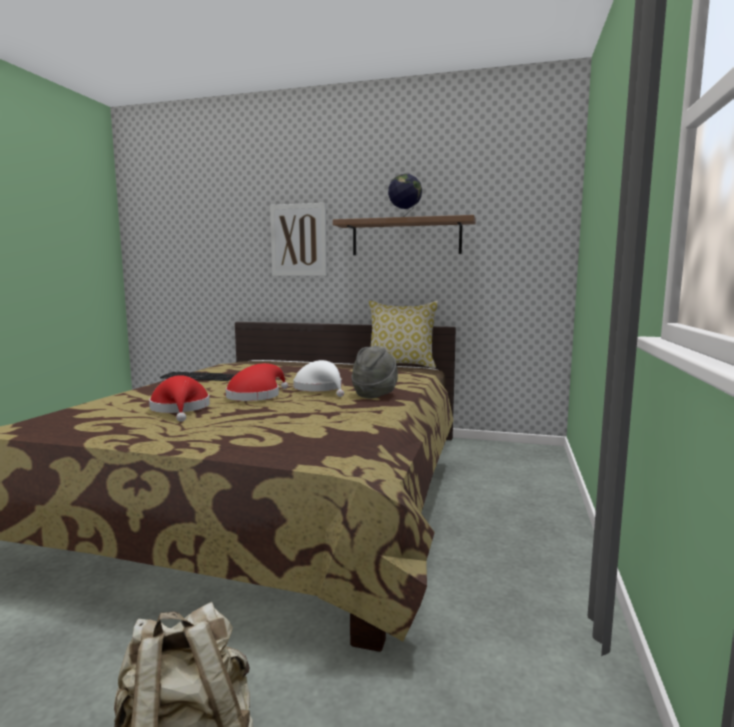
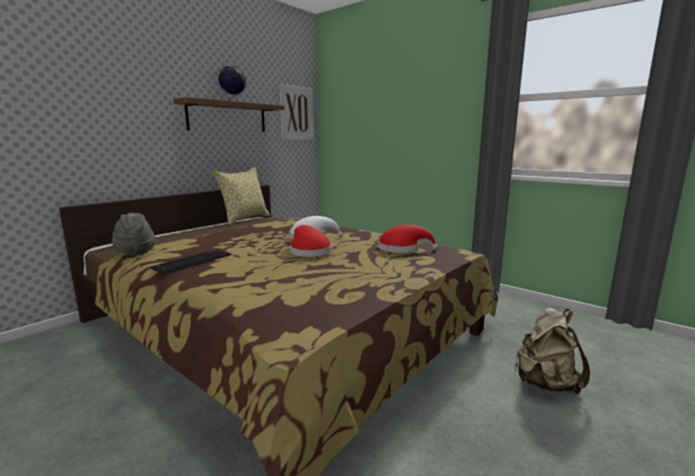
camera: 65 degrees left, 5 degrees up
red hat [149,375,210,422] -> red hat moved to [378,225,438,253]
picture [270,203,327,276] -> picture moved to [279,84,314,140]
grey hat [351,346,398,398] -> grey hat moved to [112,213,155,255]

